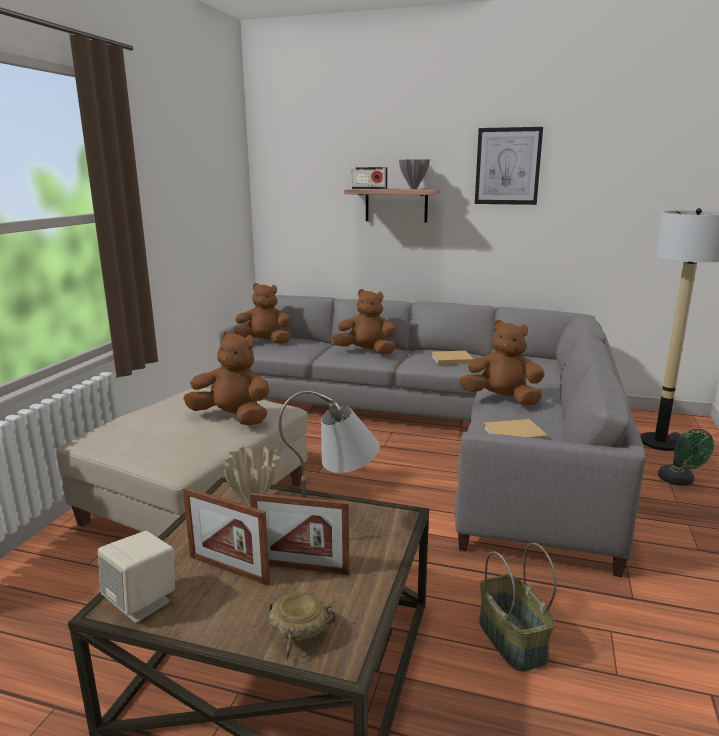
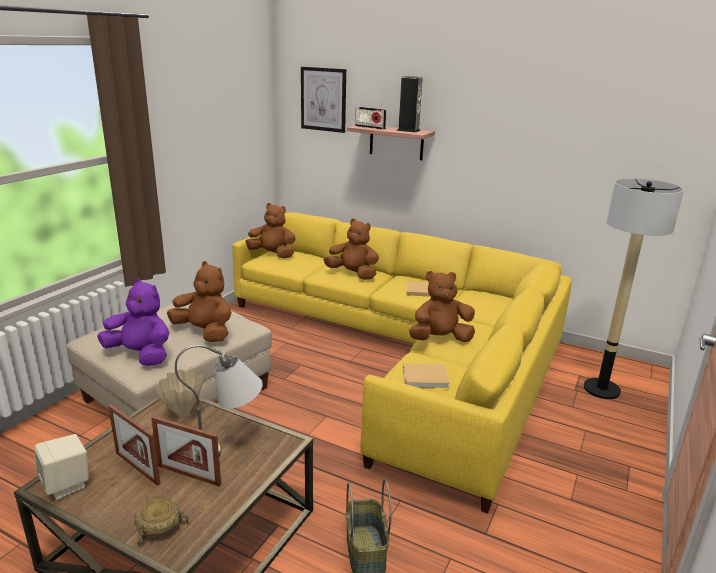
camera: 10 degrees right, 5 degrees up
grey sofa [219,295,645,577] -> yellow sofa [232,212,572,514]
grey vase [399,159,430,189] -> speaker [397,76,422,132]
brown plush toy [459,320,545,406] -> brown plush toy turned 45 degrees counterclockwise [409,271,475,342]
picture [475,127,543,205] -> picture moved to [301,67,346,133]
green fan [658,429,714,486] -> none
none -> purple plush toy [97,279,169,366]

